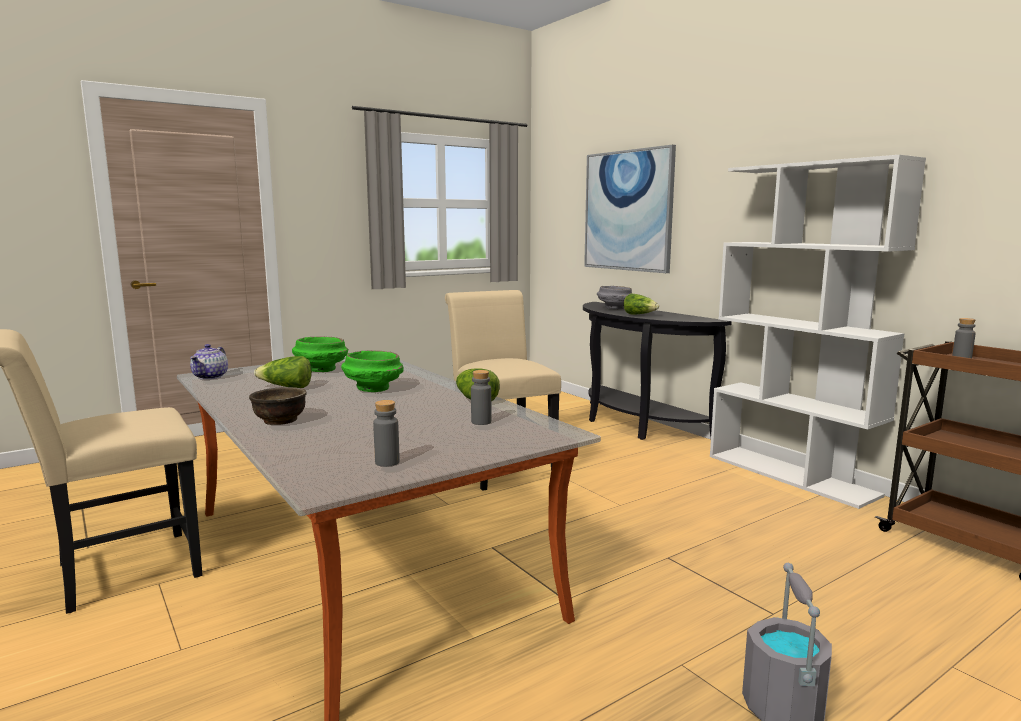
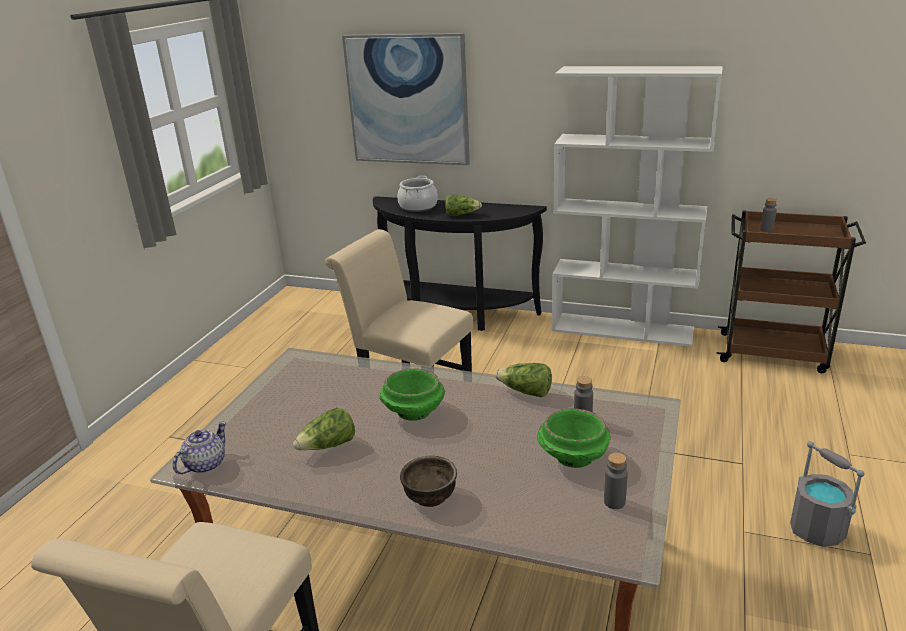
camera: 35 degrees left, 15 degrees up
teapot [190,344,228,380] -> teapot turned 120 degrees counterclockwise [173,421,227,474]
green bowl [292,336,348,372] -> green bowl moved to [537,408,611,468]
grey bowl [597,286,632,309] -> cooking pot [398,176,438,212]

